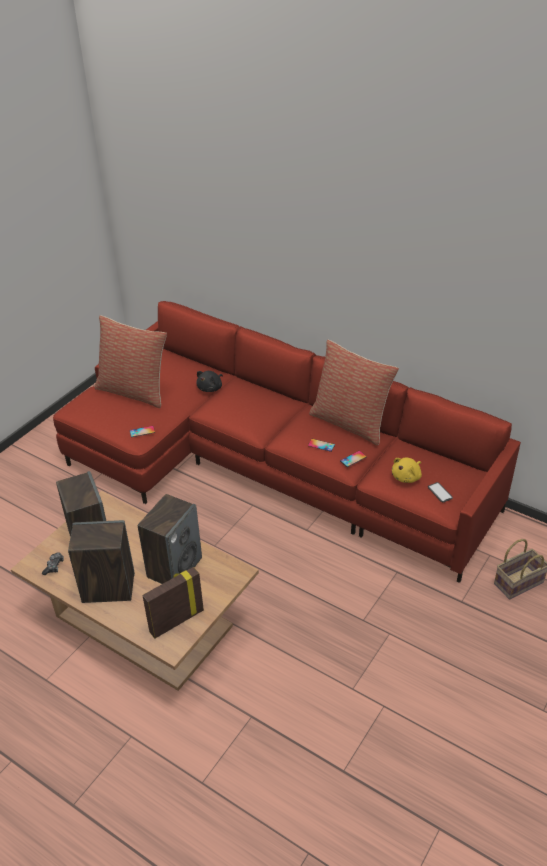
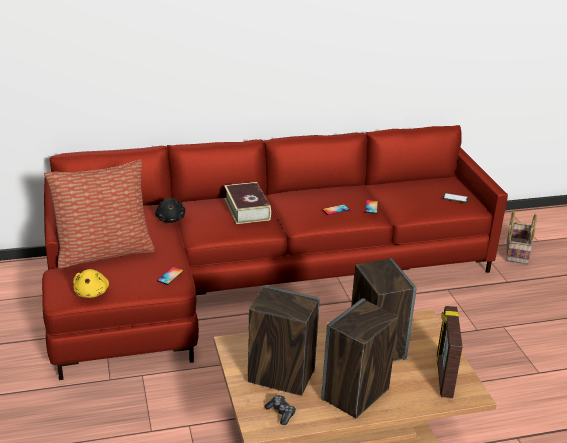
camera: 50 degrees left, 10 degrees down
pillow [309,340,399,446] -> none
yellow plush toy [392,457,422,483] -> yellow plush toy moved to [73,269,109,298]
none -> book [224,182,271,224]

